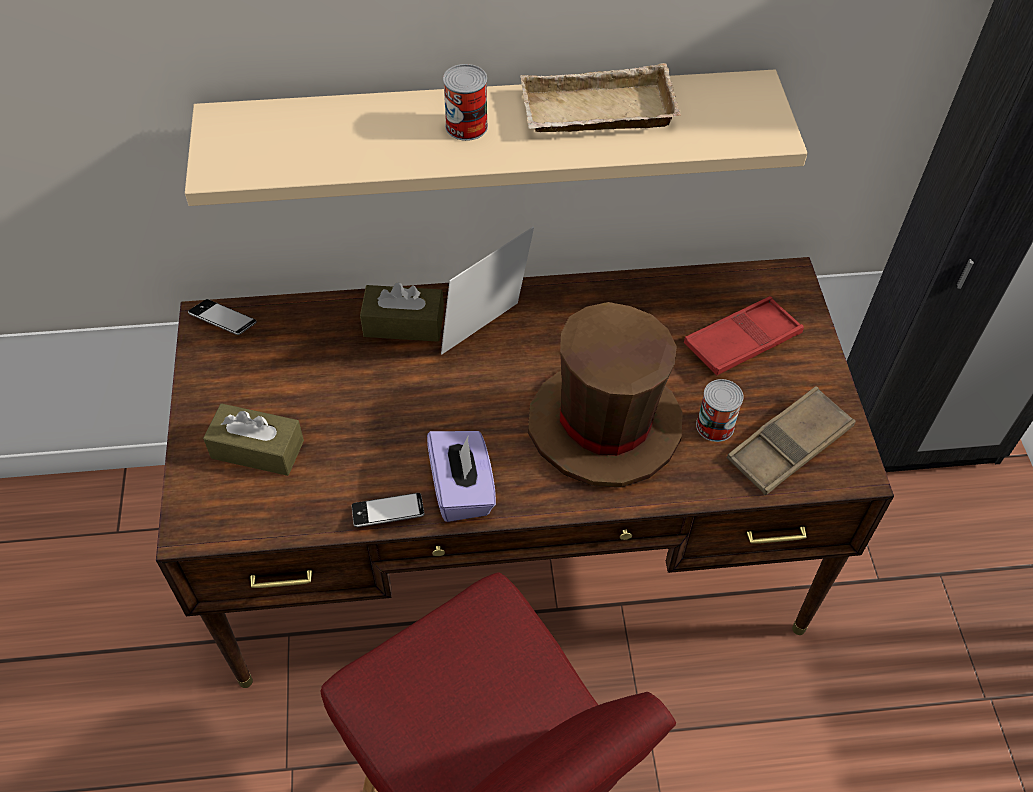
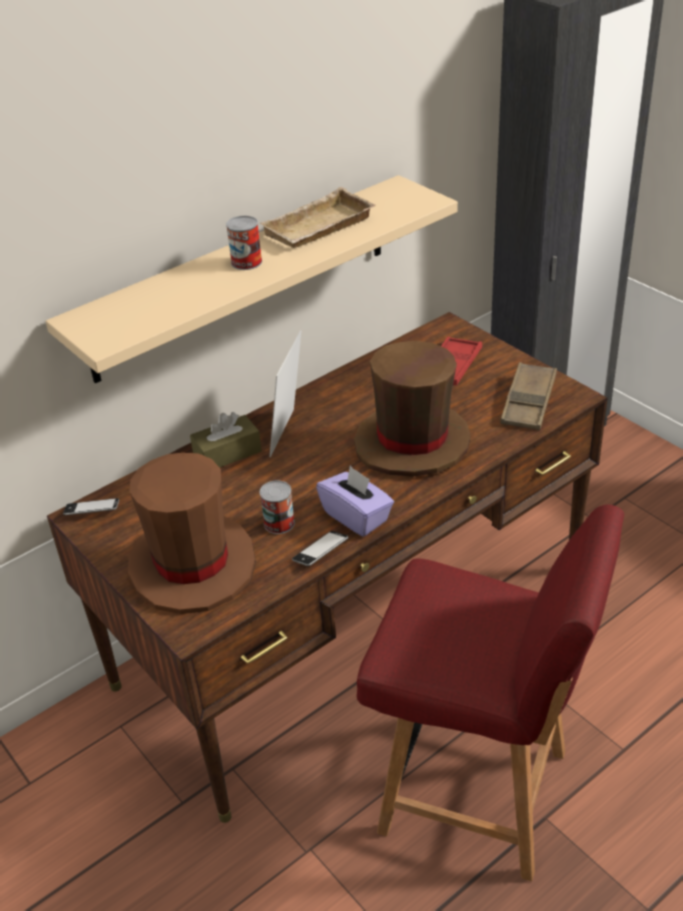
camera: 30 degrees left, 15 degrees down
brown tissue box [203,403,304,476] -> brown hat [128,452,256,614]
can [696,379,744,442] -> can moved to [259,480,295,534]

